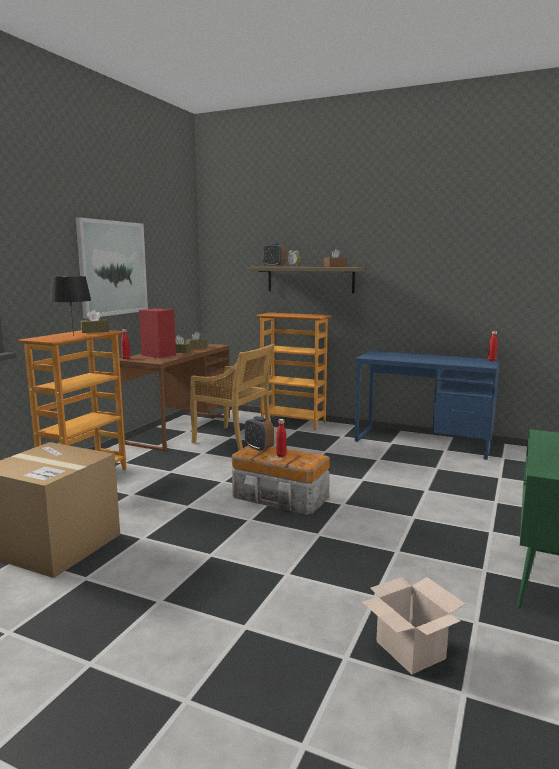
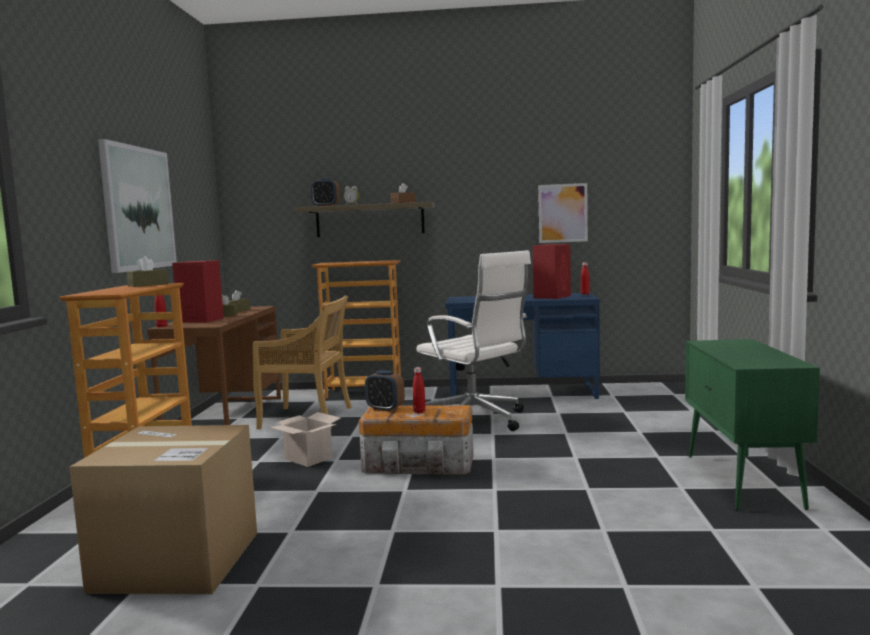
camera: 20 degrees left, 5 degrees down
black table lamp [50,276,91,336] -> none
cardboard box [362,577,465,675] -> cardboard box moved to [270,412,341,467]
none -> white office chair [416,250,531,431]
none -> red speaker [533,244,571,299]
none -> picture [538,183,588,243]

